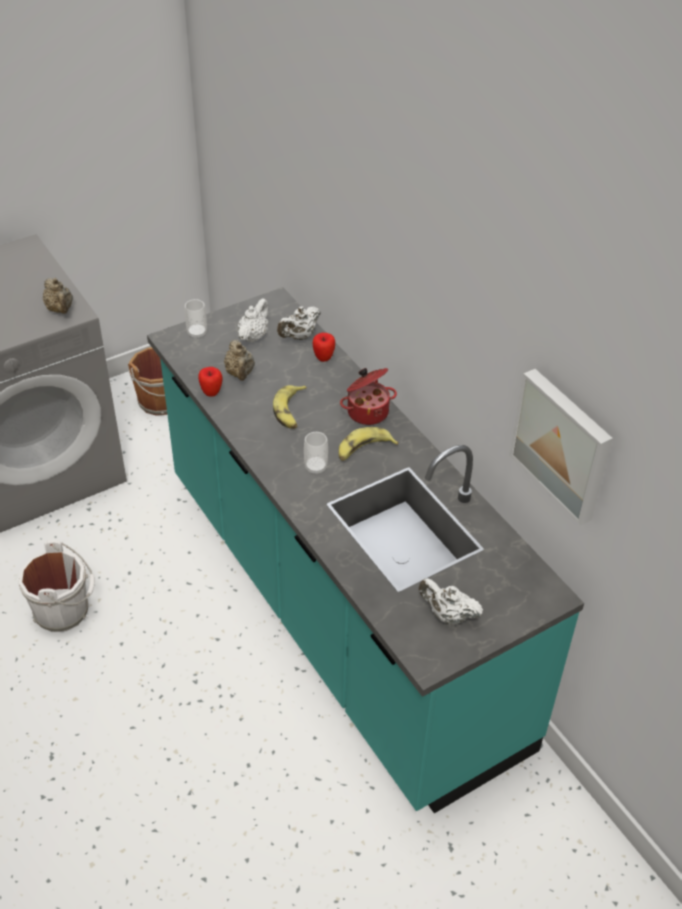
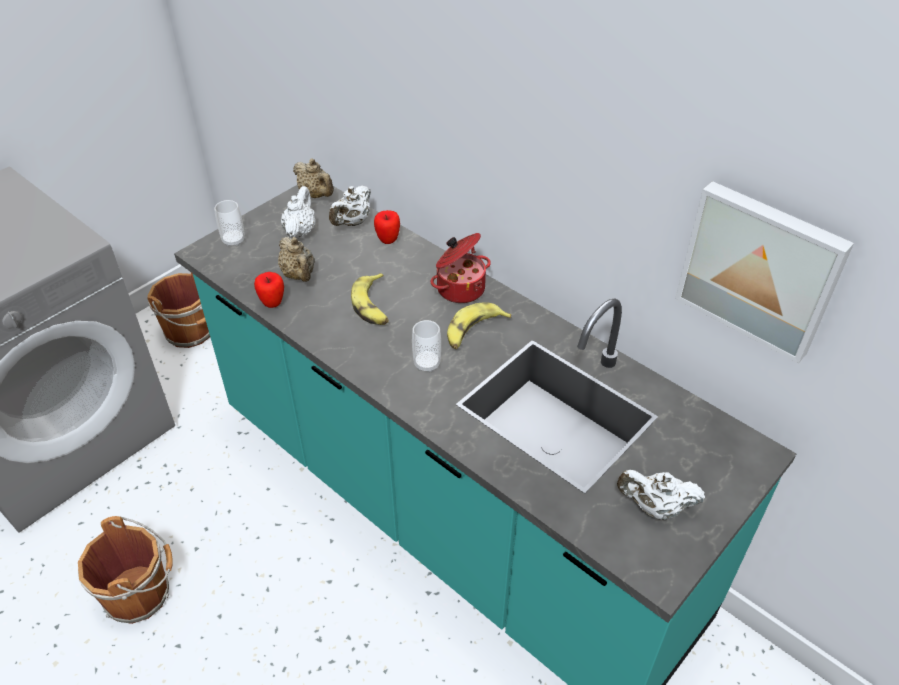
camera: 15 degrees left, 0 degrees up
white bucket [19,540,95,632] -> brown bucket [78,516,173,624]
beige teapot [43,278,73,314] -> beige teapot moved to [293,159,334,198]

